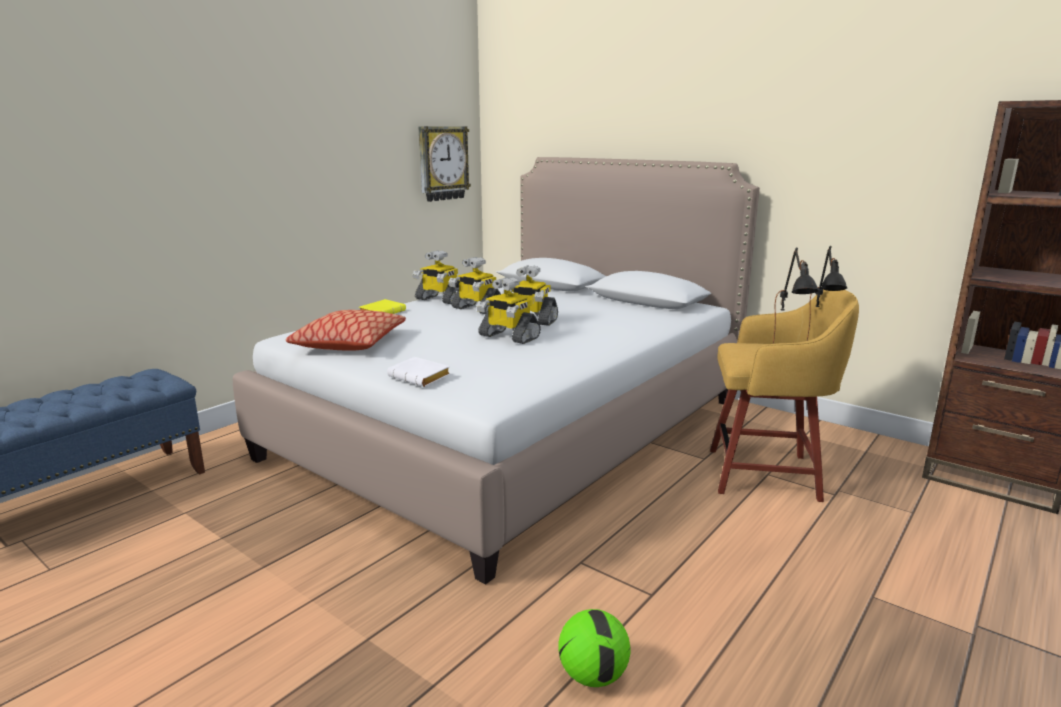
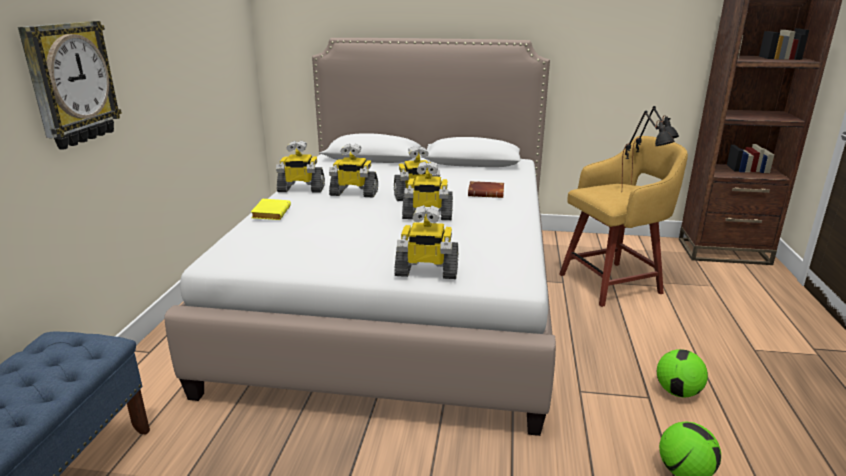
camera: 30 degrees left, 5 degrees up
pillow [286,310,406,351] -> none
white book [387,357,450,387] -> toy robot [394,205,458,279]
wall clock [418,126,471,202] -> wall clock moved to [18,21,122,150]
none -> brown book [468,181,504,198]
none -> football [657,349,708,398]

